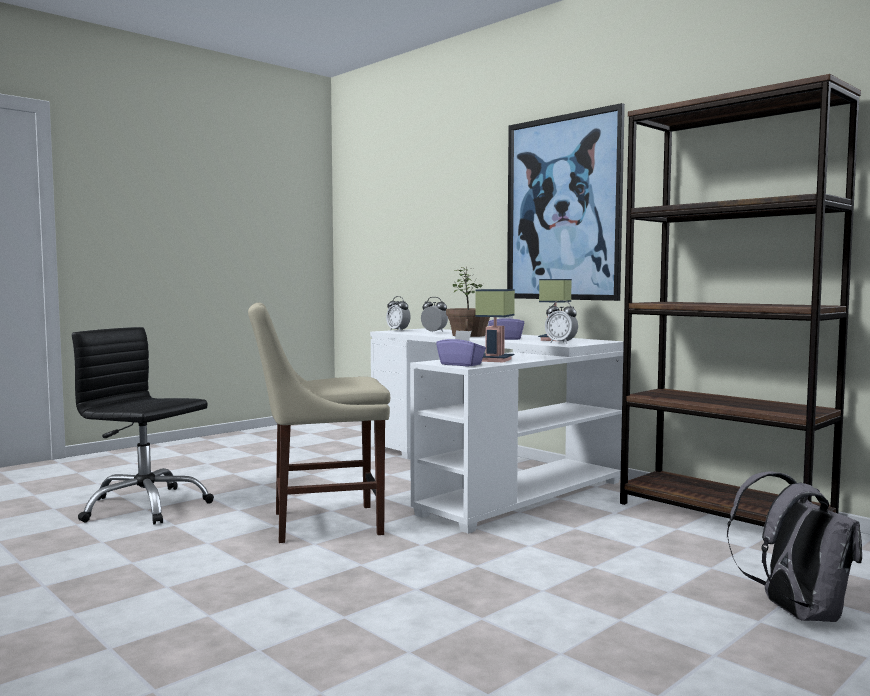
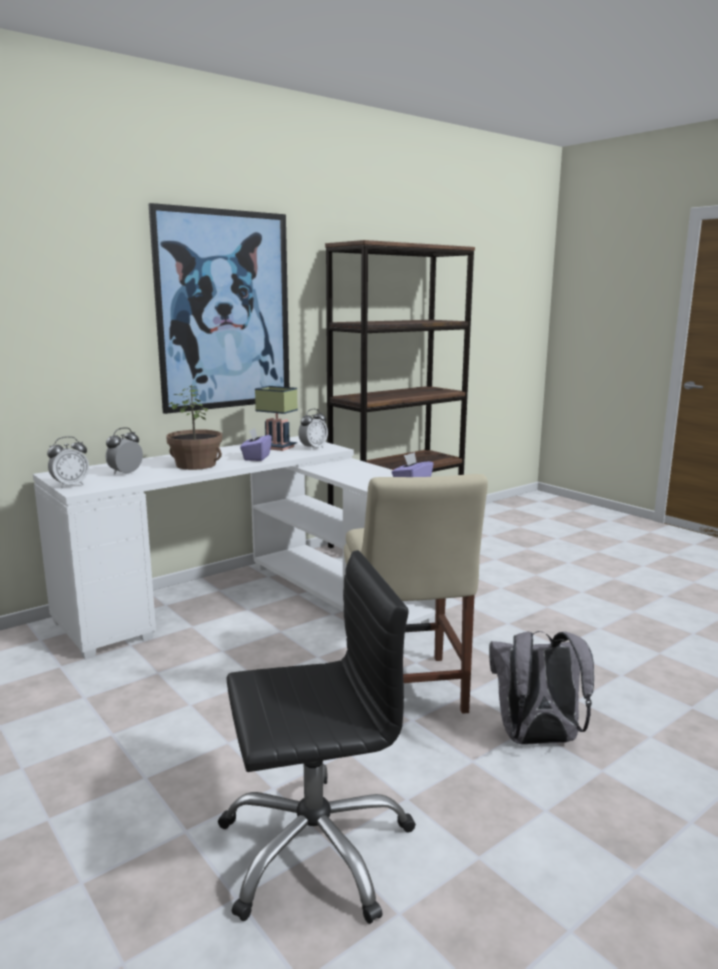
camera: 85 degrees left, 10 degrees up
black office chair [72,327,214,524] -> black office chair turned 135 degrees counterclockwise [218,550,416,924]
table lamp [475,289,515,363] -> none
grey backpack [727,471,862,622] -> grey backpack moved to [489,631,594,745]

